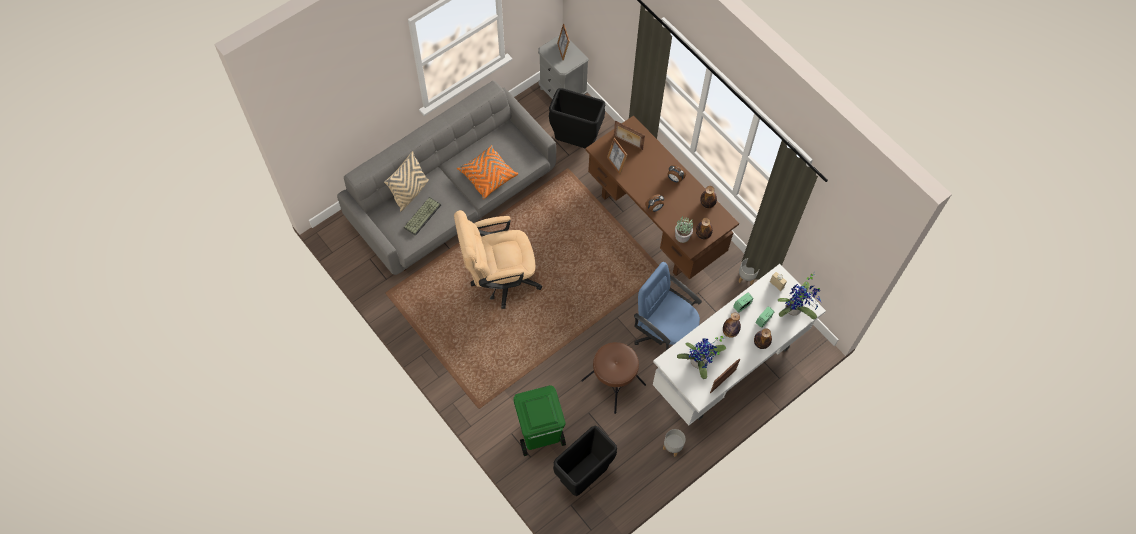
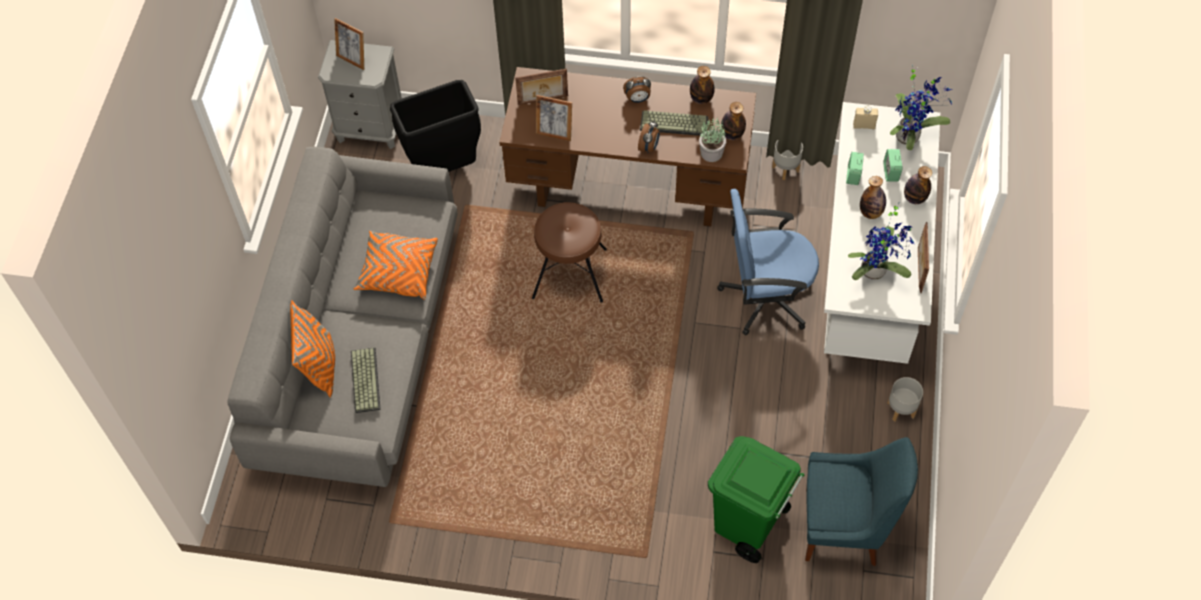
camera: 40 degrees left, 5 degrees down
beige pillow [384,151,429,212] -> orange pillow [290,300,335,398]
beige office chair [454,210,542,309] -> none
black trash can [553,426,617,496] -> blue chair [805,437,918,566]
brown stool [581,342,646,414] -> brown stool moved to [532,202,607,303]
none -> keyboard [640,110,708,136]

